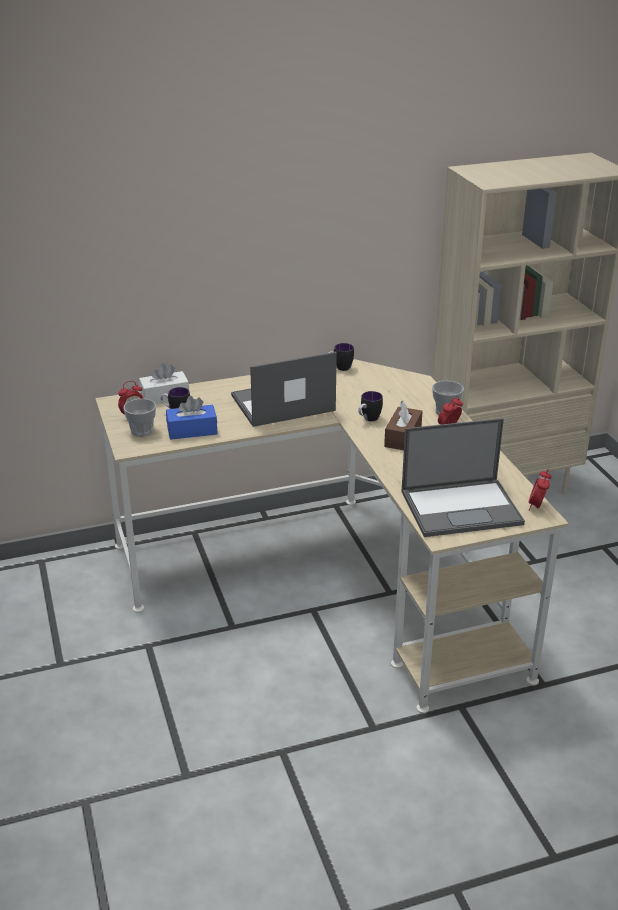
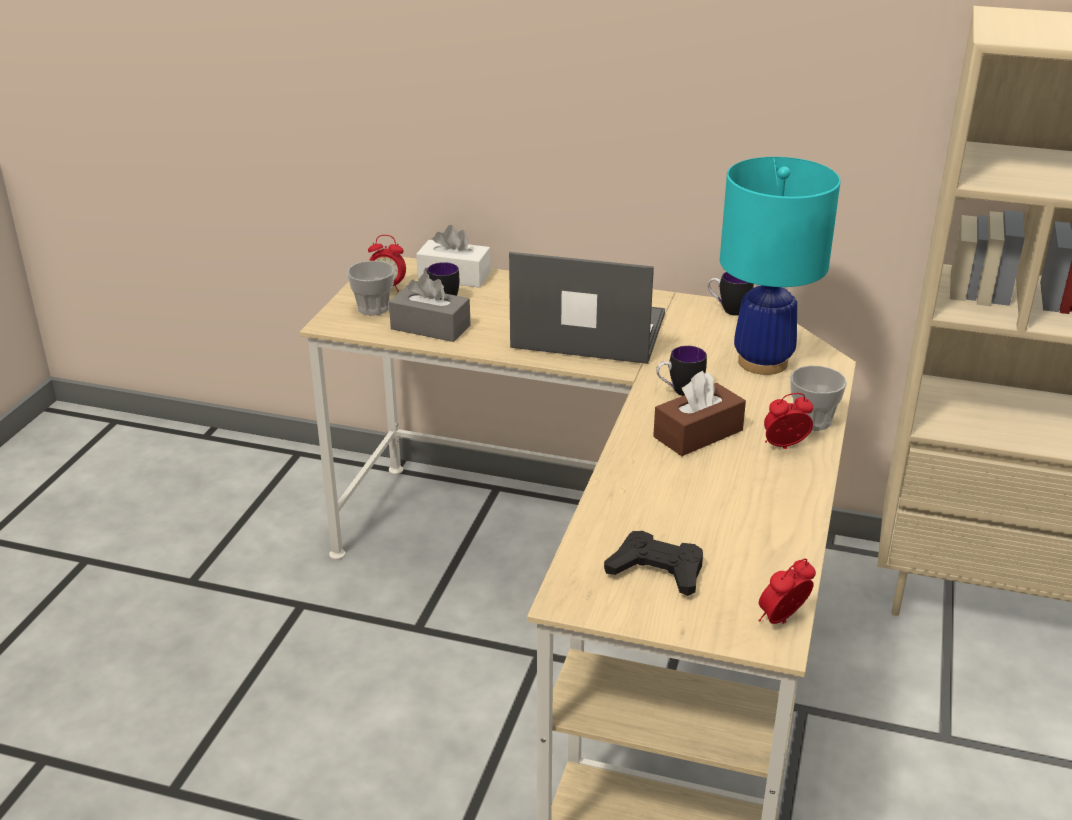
camera: 35 degrees right, 0 degrees up
blue tissue box [166,396,218,440] -> grey tissue box [389,273,471,342]
laptop [402,418,525,537] -> black game controller [604,531,703,596]
none -> turquoise table lamp [720,157,840,375]

